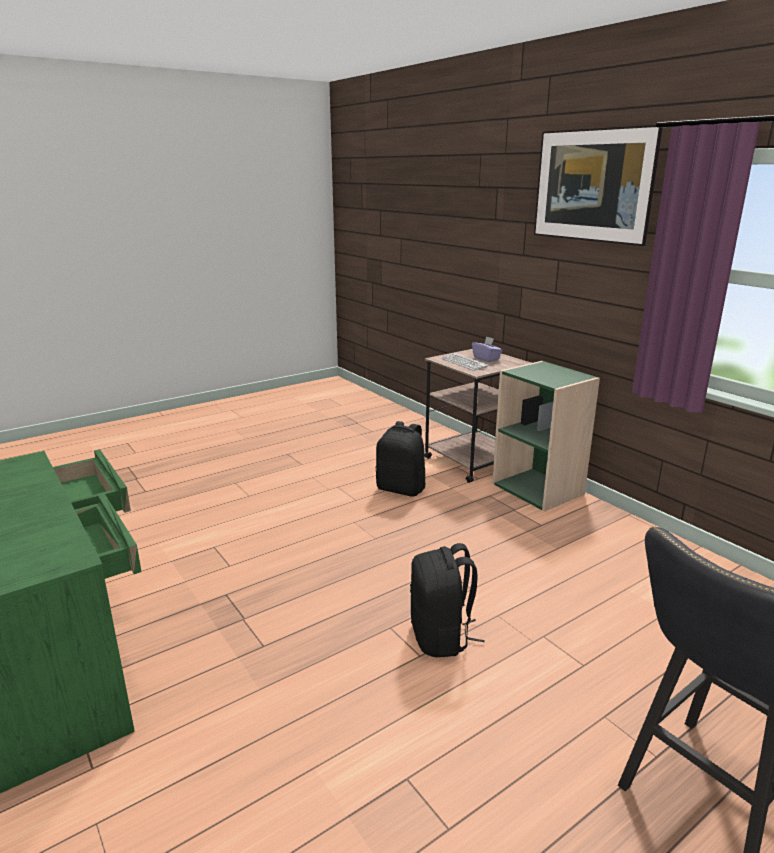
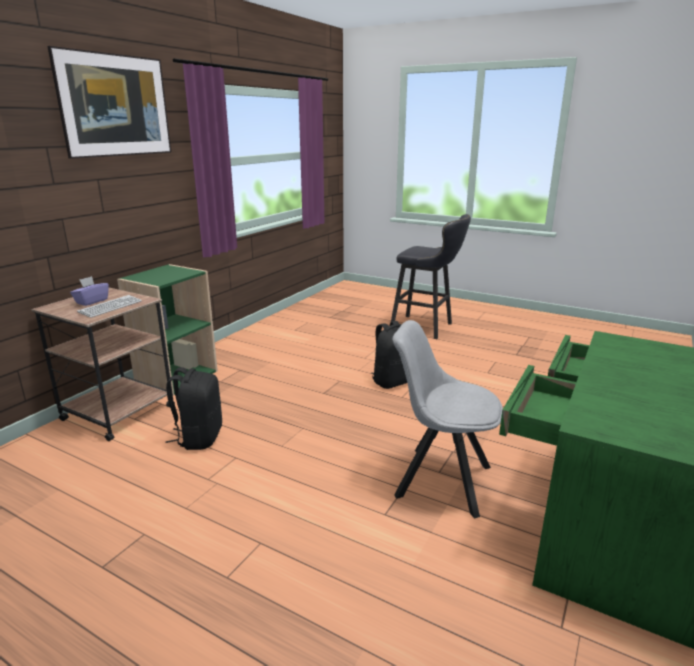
camera: 115 degrees left, 0 degrees up
none -> grey chair [392,320,503,518]

